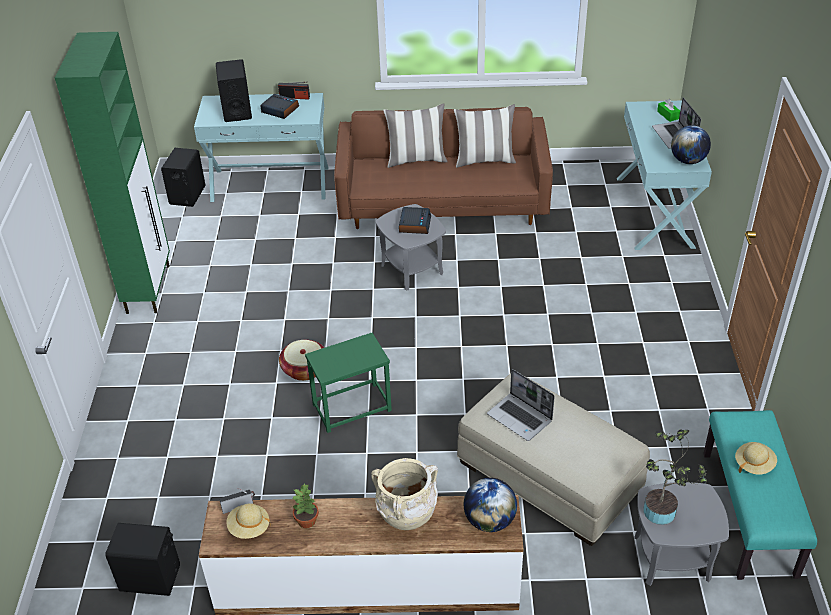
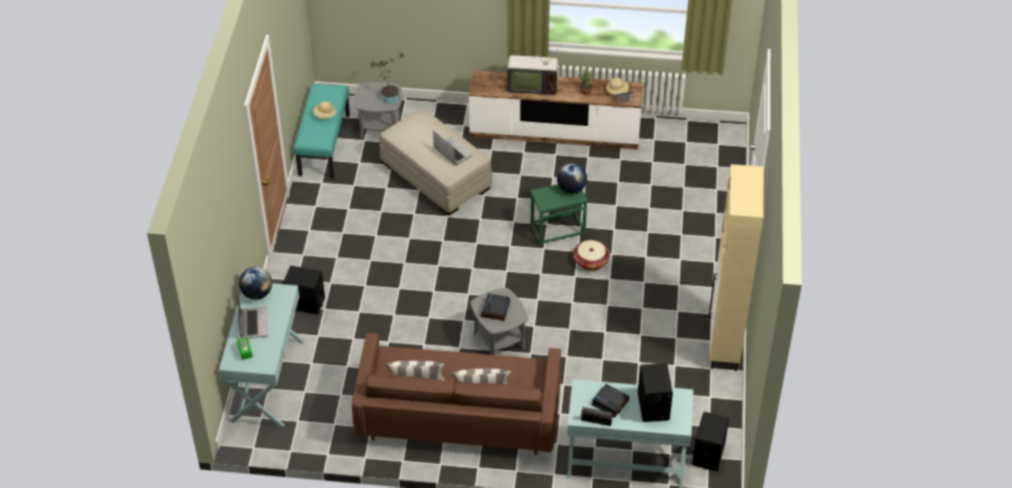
camera: 175 degrees left, 5 degrees up
green cabinet [55,32,170,314] -> beige cabinet [709,164,764,371]
black speaker [105,523,180,596] -> black speaker moved to [282,266,325,314]
beige vase [371,458,438,530] -> television [507,44,560,96]
globe [463,478,517,532] -> globe moved to [557,163,587,194]

